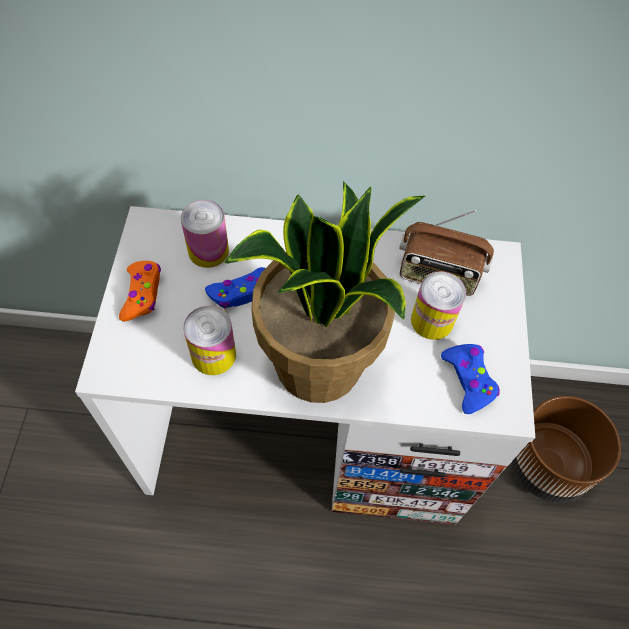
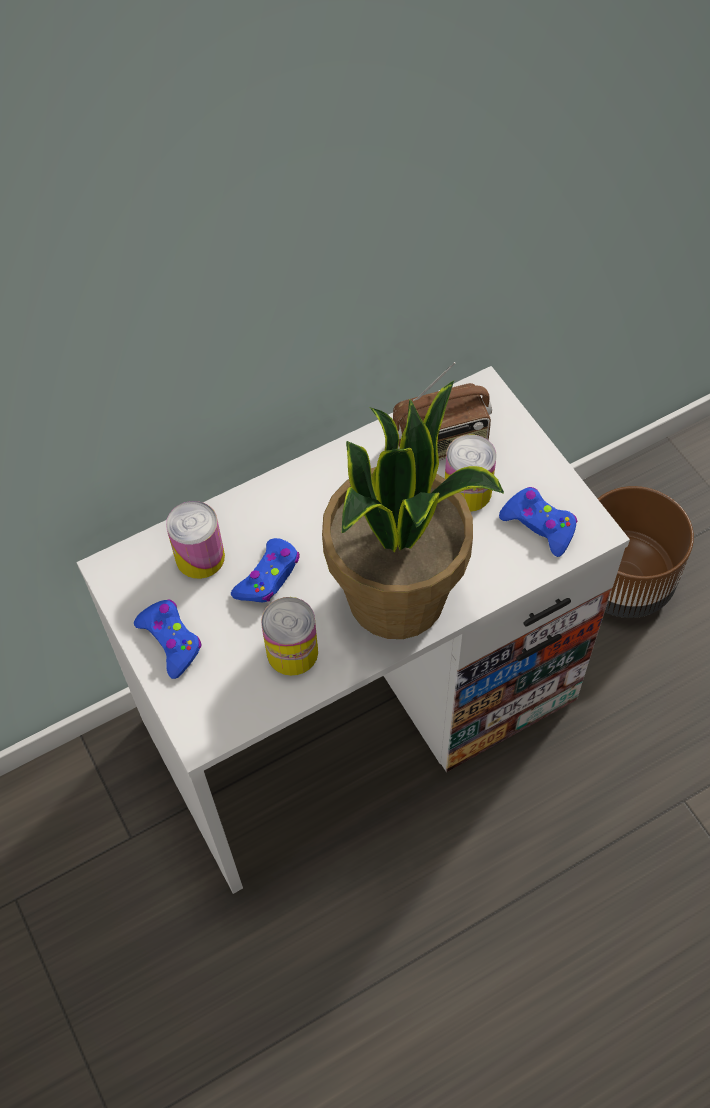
camera: 30 degrees left, 0 degrees up
orange game controller [119,261,161,322] -> blue game controller [134,599,201,679]

